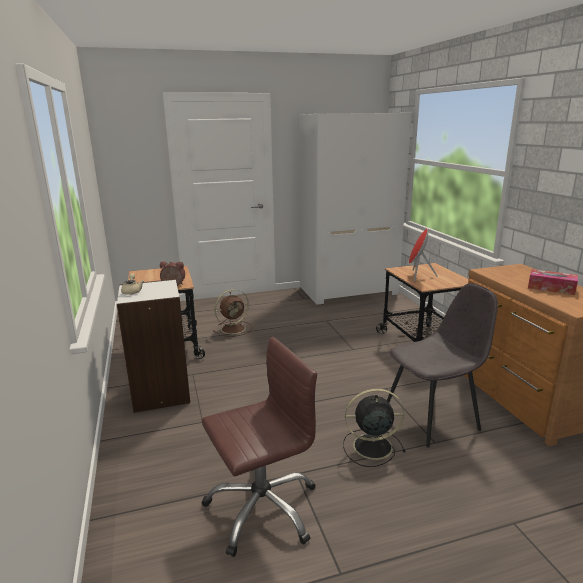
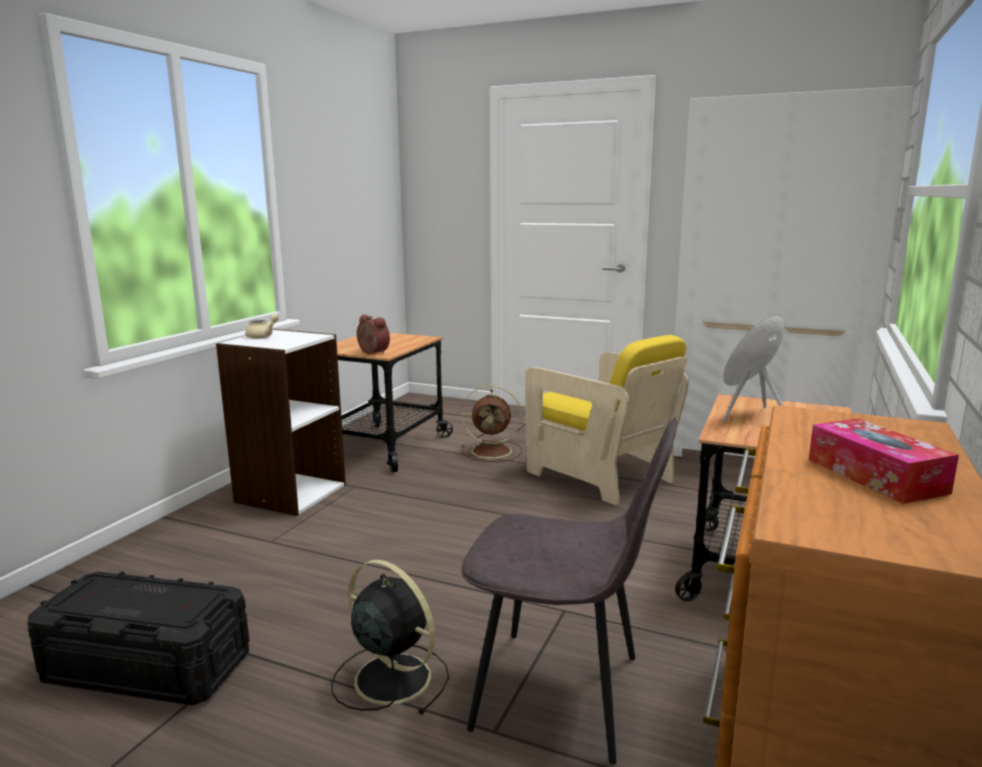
camera: 40 degrees right, 5 degrees down
brown office chair [202,337,317,557] -> black storage box [27,571,249,706]
none -> yellow armchair [525,335,689,505]

